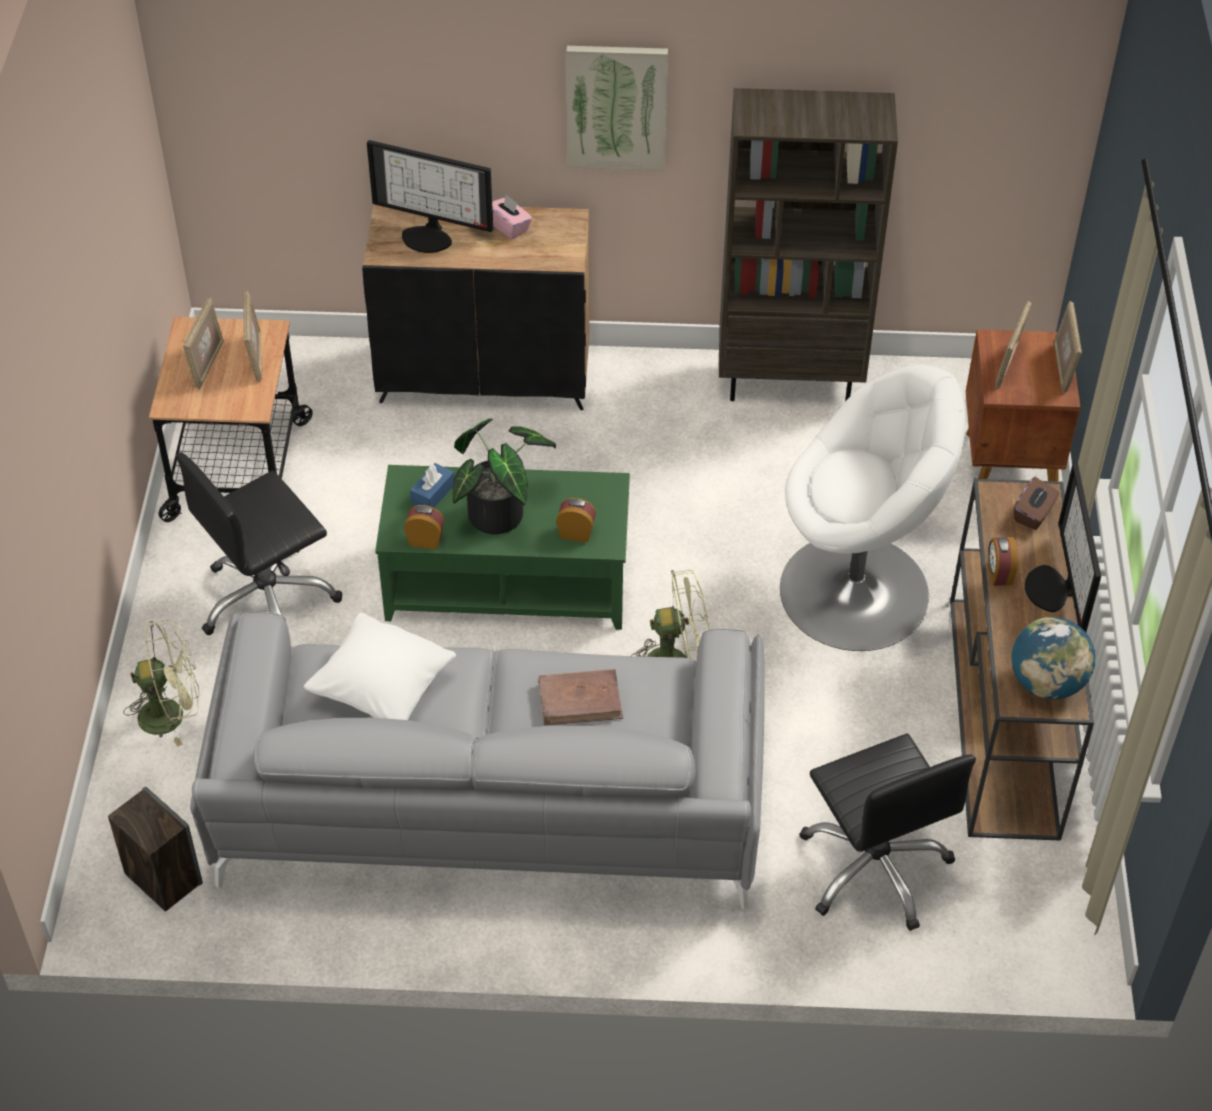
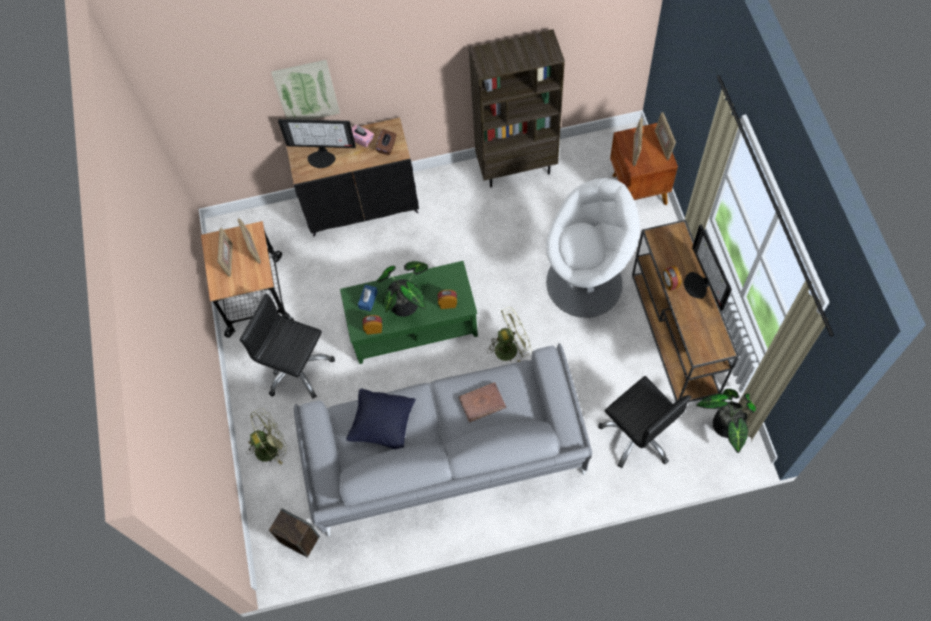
camera: 10 degrees left, 15 degrees up
black office chair [176,452,342,635] -> black office chair turned 75 degrees clockwise [240,293,335,399]
white pillow [304,613,456,720] -> black pillow [346,388,416,449]
picture [566,46,668,171] -> picture moved to [271,60,340,120]
globe [1011,617,1095,699] -> none
brown tissue box [1014,477,1059,530] -> brown tissue box moved to [376,129,397,155]
none -> potted plant [696,389,756,453]

